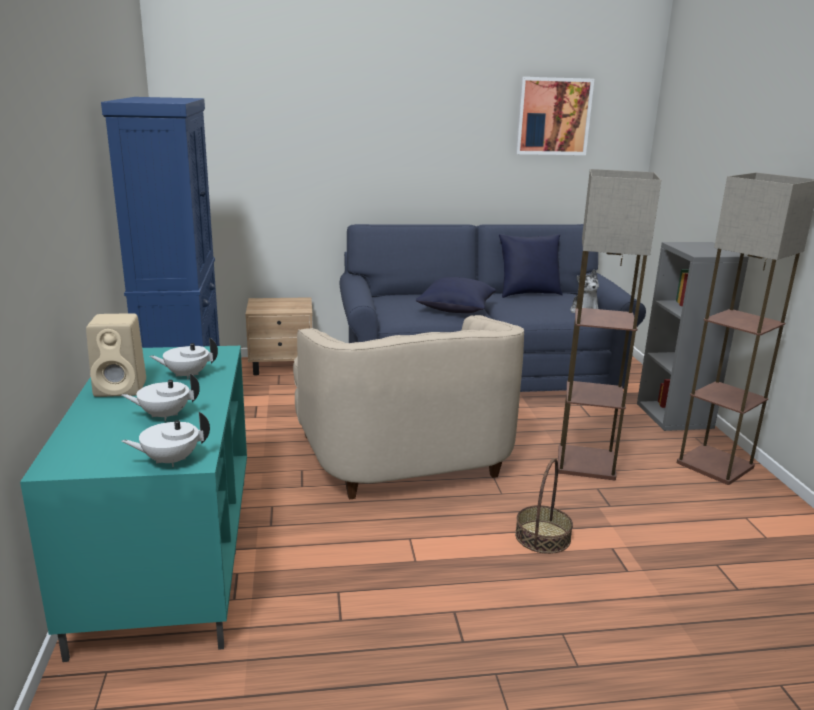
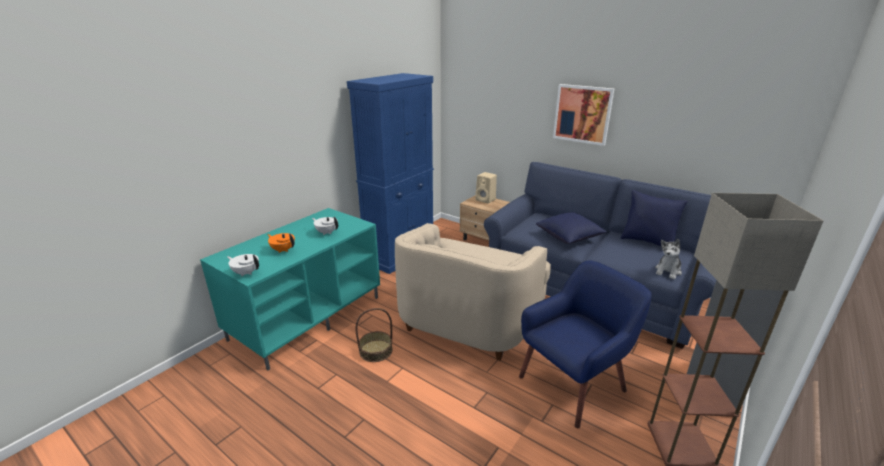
camera: 45 degrees right, 5 degrees up
beige speaker [86,313,146,397] -> beige speaker moved to [476,172,497,203]
white teapot [122,373,200,421] -> orange teapot [267,233,295,253]
picture [515,77,594,155] -> picture moved to [553,84,614,146]
basket [515,458,573,554] -> basket moved to [356,308,393,362]
floor lamp [558,169,661,480] -> blue armchair [519,260,652,428]

